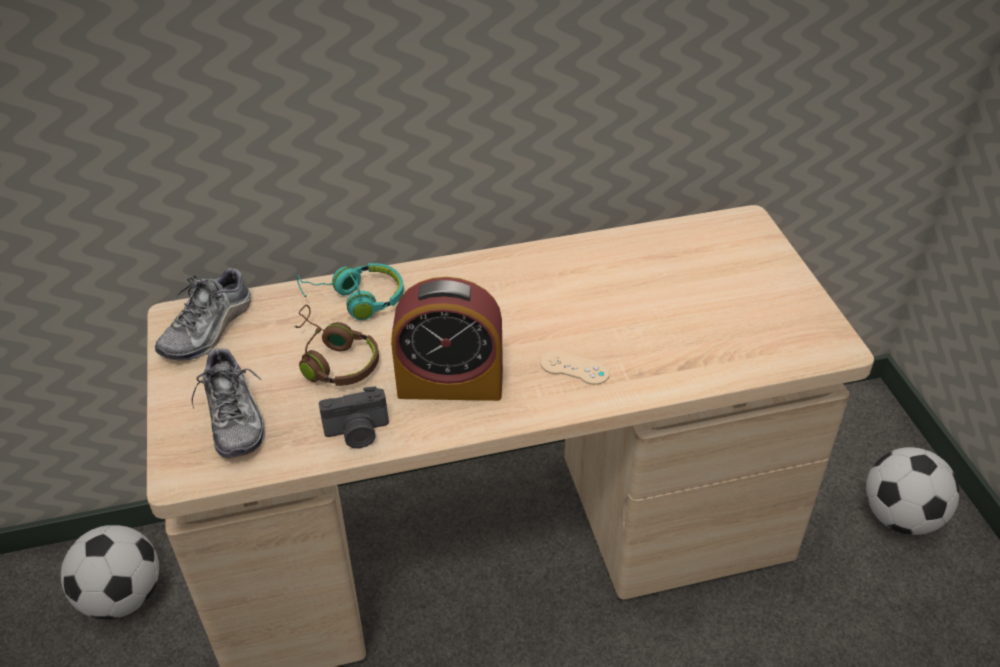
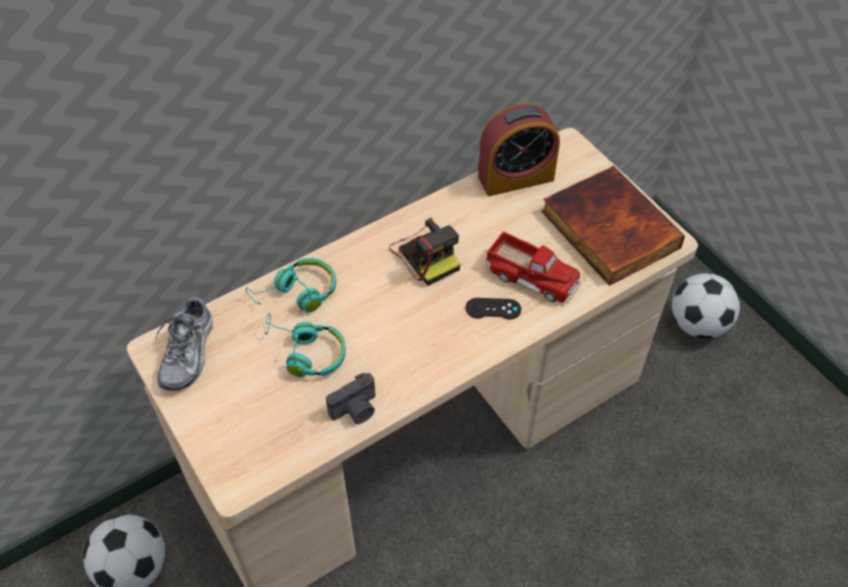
camera: 20 degrees left, 10 degrees up
shoe [192,342,265,458] -> none
brown headphones [293,305,379,386] -> turquoise headphones [265,313,346,377]
alarm clock [391,277,503,401] -> alarm clock moved to [478,104,560,196]
beige game controller [540,351,610,385] -> black game controller [465,298,521,320]
none -> camera [389,217,461,286]
none -> toy truck [485,231,582,304]
none -> book [541,166,685,286]

